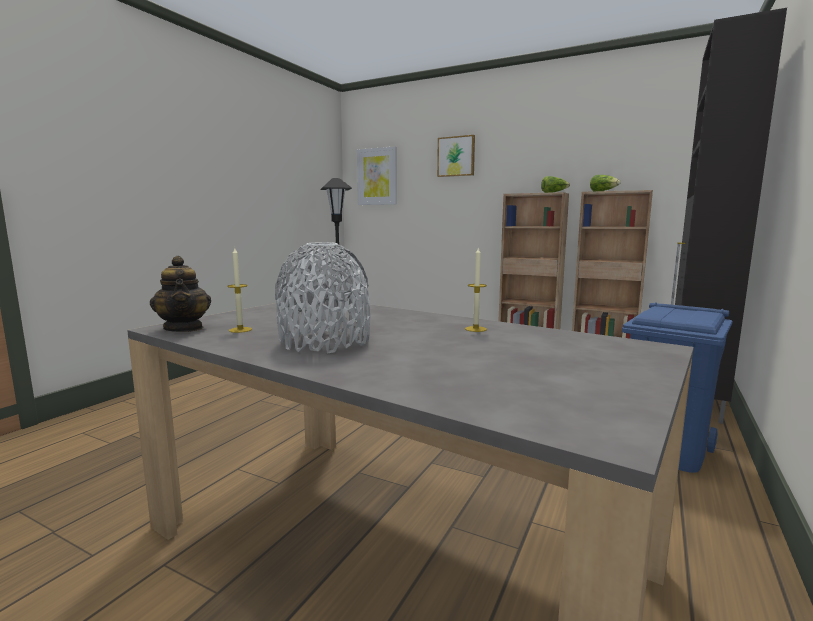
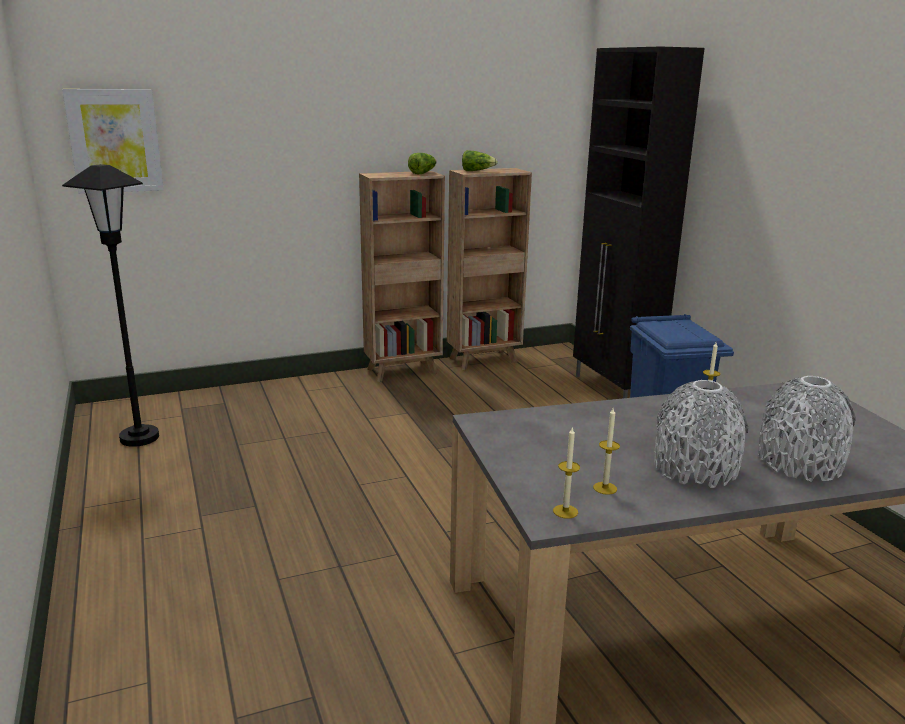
camera: 50 degrees left, 10 degrees up
teapot [150,256,211,332] -> candle [553,426,580,519]
picture [437,135,475,177] -> none
none -> grey vase [758,376,856,482]

